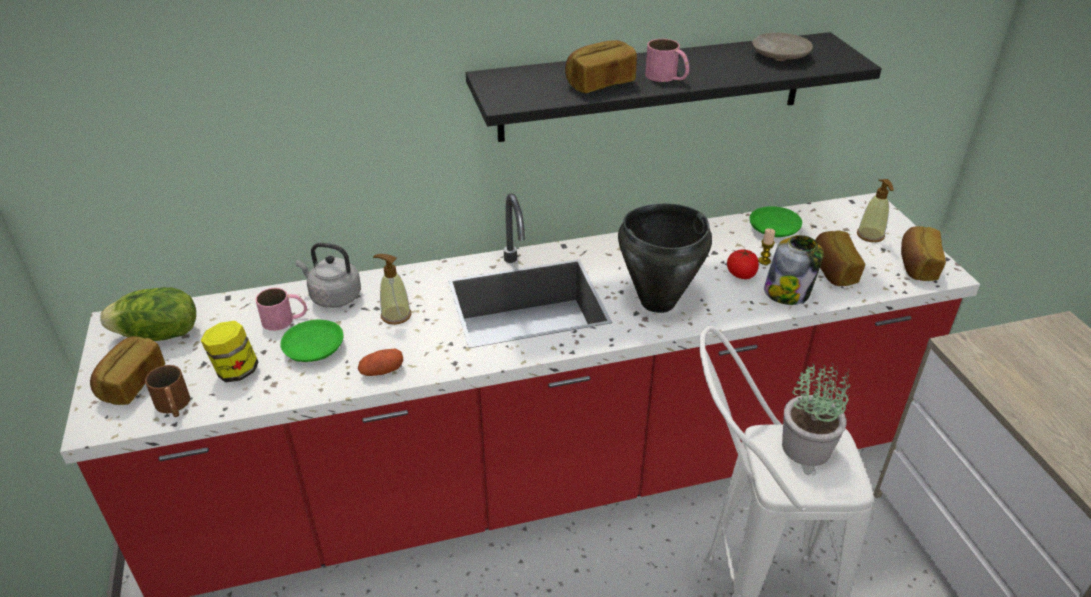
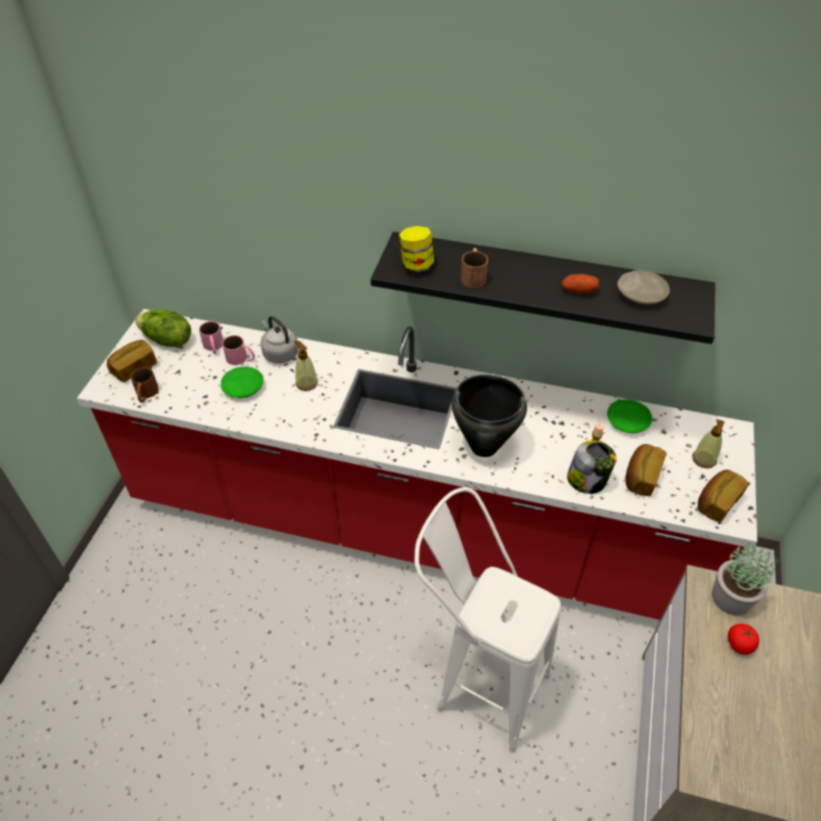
camera: 30 degrees right, 10 degrees up
jar [201,321,259,383] -> jar moved to [399,226,434,274]
potato [358,349,403,376] -> potato moved to [562,274,599,294]
bread [565,40,637,93] -> brown mug [461,248,488,288]
pink mug [645,39,689,82] -> pink mug moved to [199,321,223,354]
tomato [727,249,759,279] -> tomato moved to [728,624,759,655]
potted plant [782,363,850,466] -> potted plant moved to [712,543,778,615]

